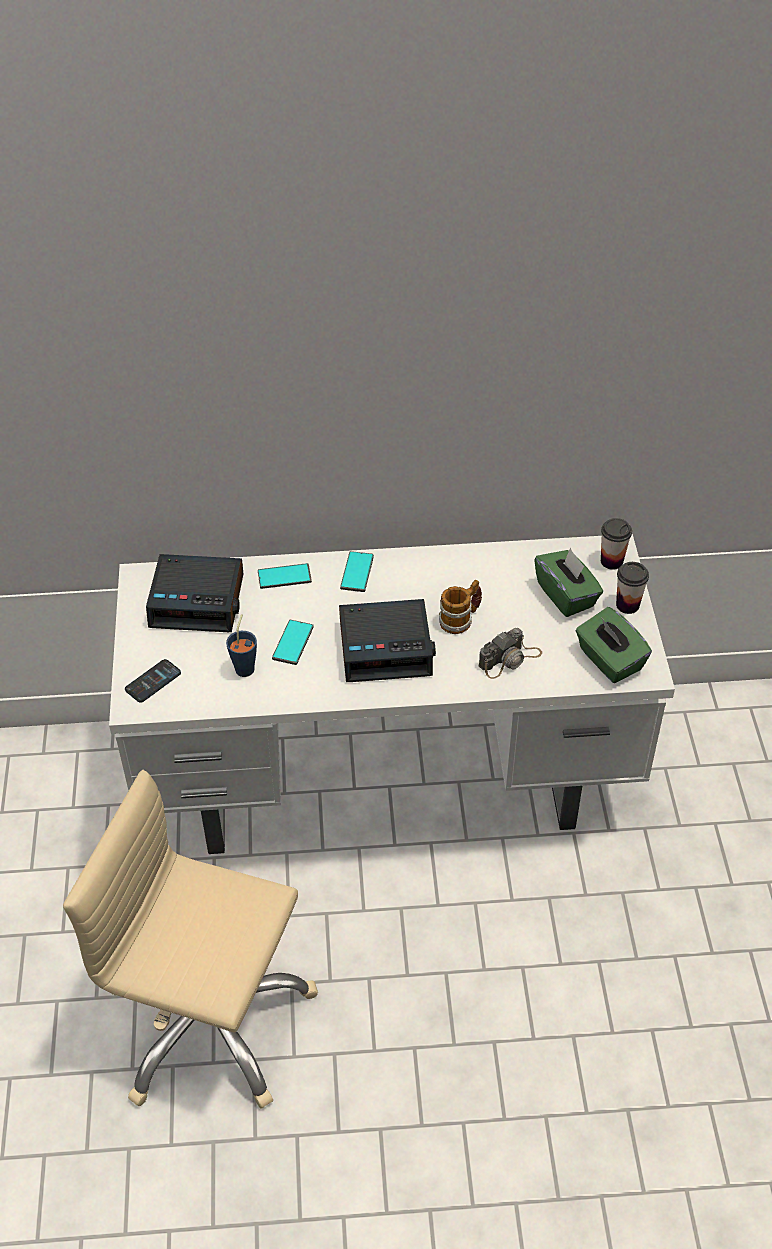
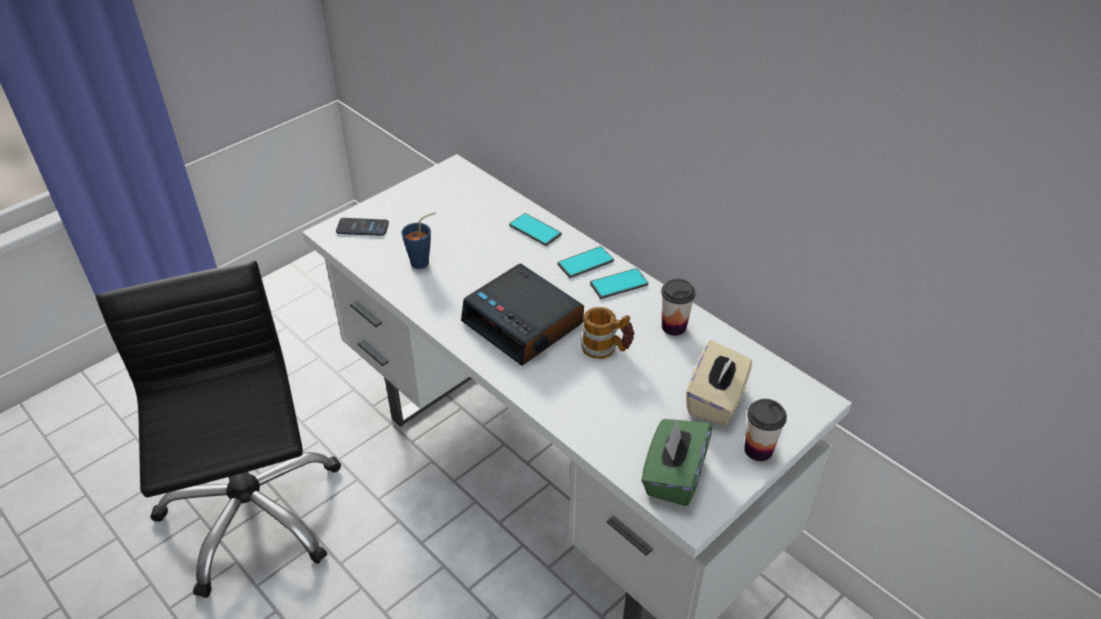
camera: 50 degrees right, 5 degrees down
beige office chair [63,770,318,1109] -> black office chair [96,261,341,598]
alarm clock [146,554,243,632] -> none
phone [272,620,314,665] -> phone moved to [590,268,648,299]
camera [479,628,542,679] -> none
green tissue box [534,547,603,617] -> beige tissue box [686,340,752,425]
cup [601,518,632,570] -> cup moved to [661,279,696,336]

